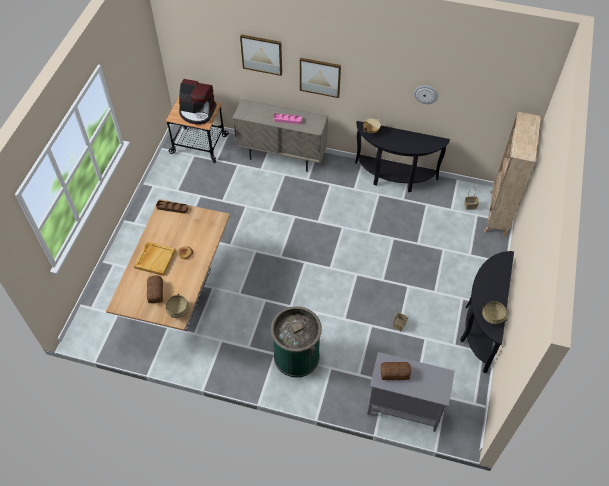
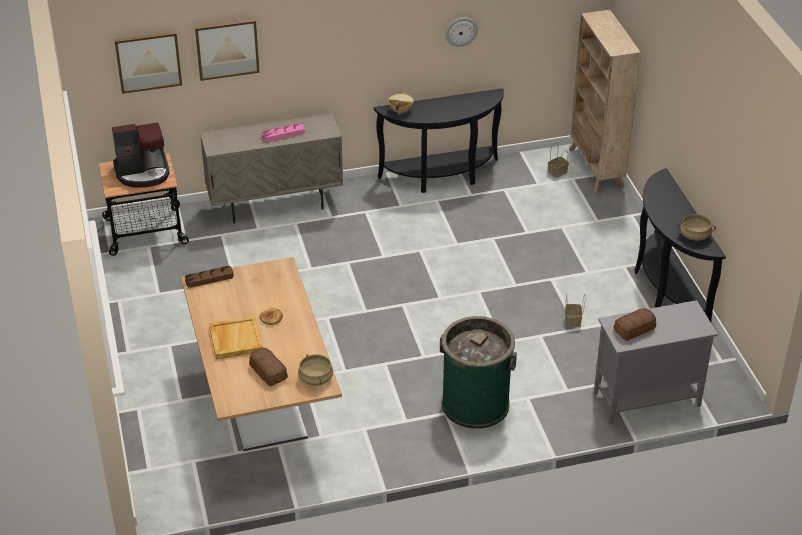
camera: 30 degrees left, 15 degrees down
picture [300,58,341,98] -> picture moved to [114,31,182,94]

